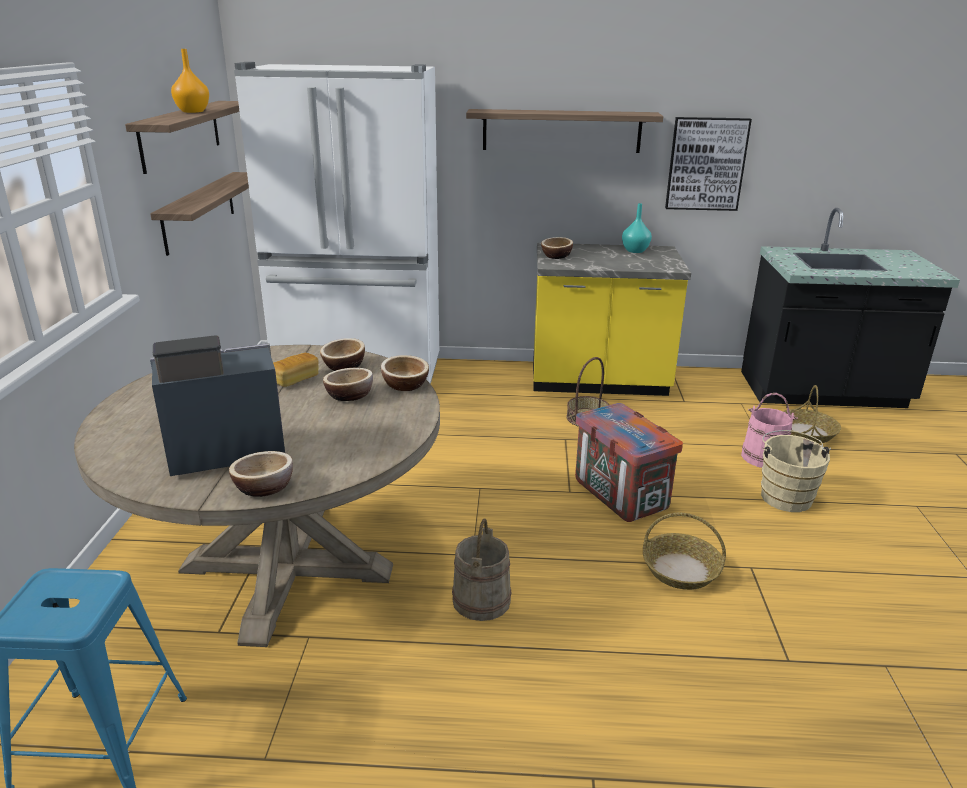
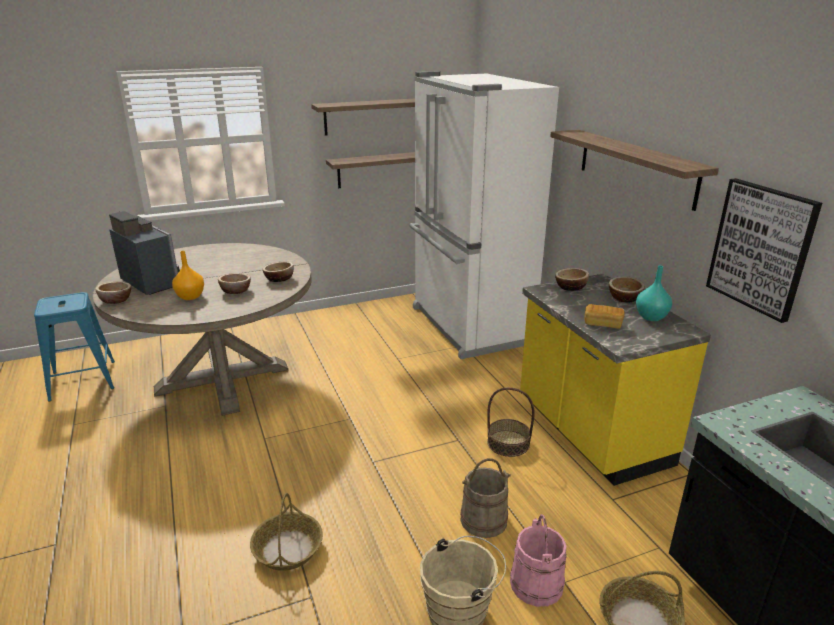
camera: 65 degrees right, 0 degrees up
orange vase [171,49,209,113] -> orange vase moved to [172,251,204,300]
bread [273,353,318,387] -> bread moved to [585,304,625,329]
bowl [381,355,429,391] -> bowl moved to [609,276,645,303]
beige bucket [452,519,512,621] -> beige bucket moved to [460,458,511,538]
crate [575,403,683,522] -> none

